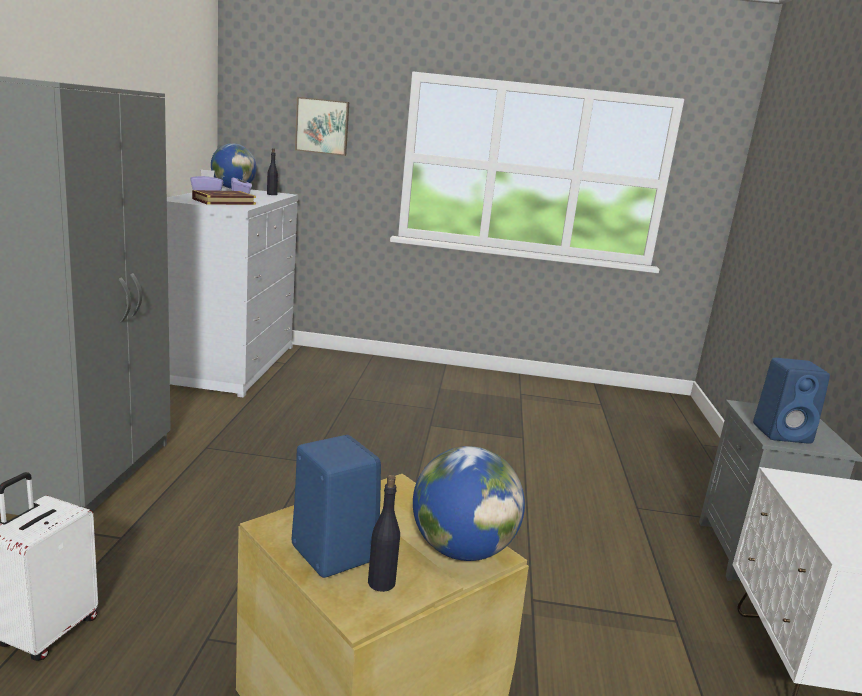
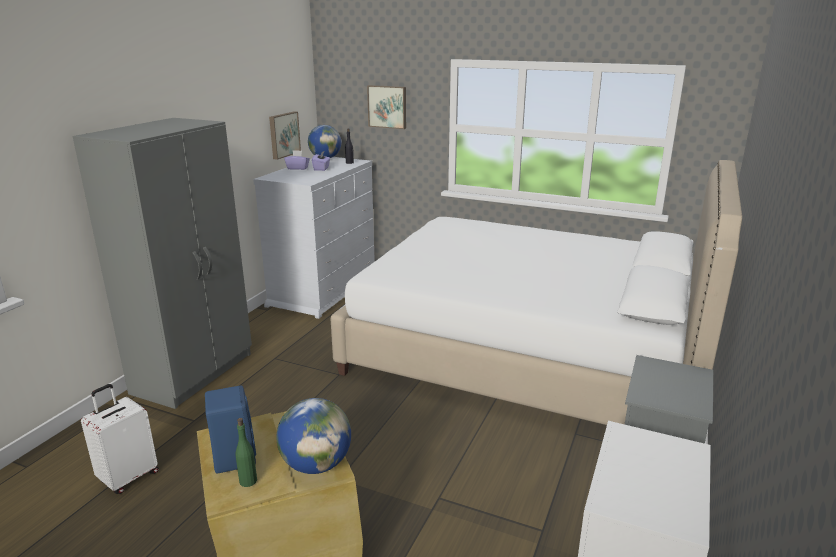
camera: 20 degrees right, 5 degrees up
book [192,190,256,205] -> none
black bottle [368,475,400,592] -> green bottle [235,418,257,487]
blue speaker [753,358,830,444] -> none
none -> picture [269,111,301,160]
none -> white bed [331,160,742,425]

